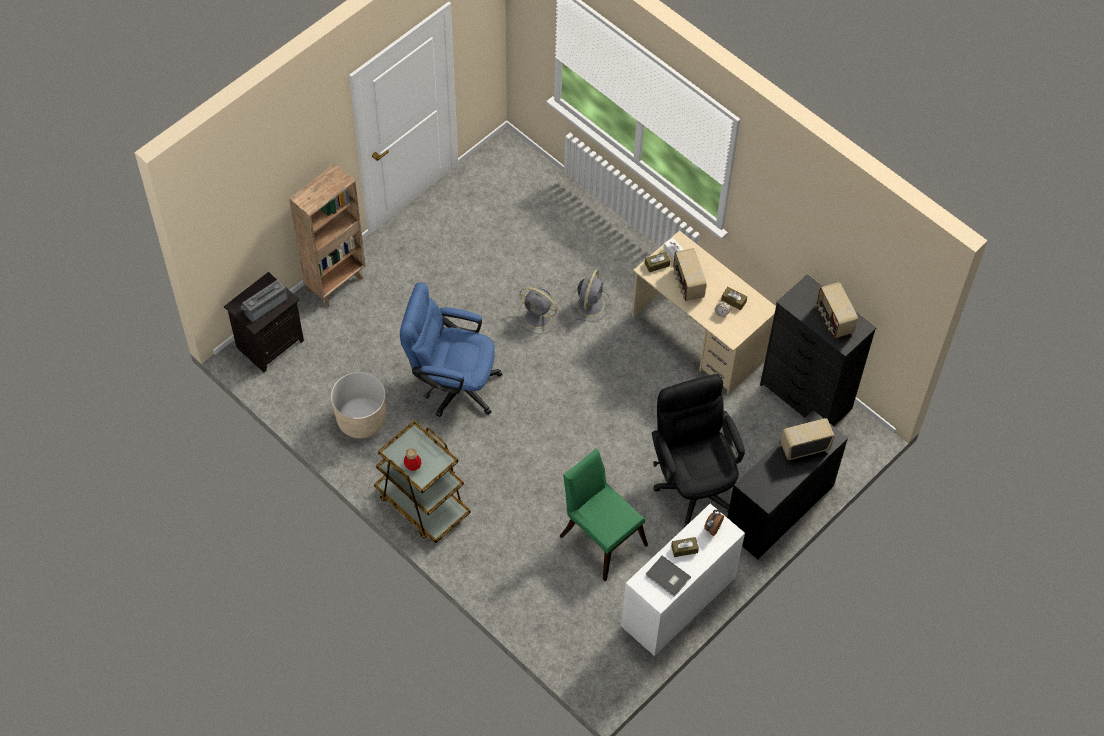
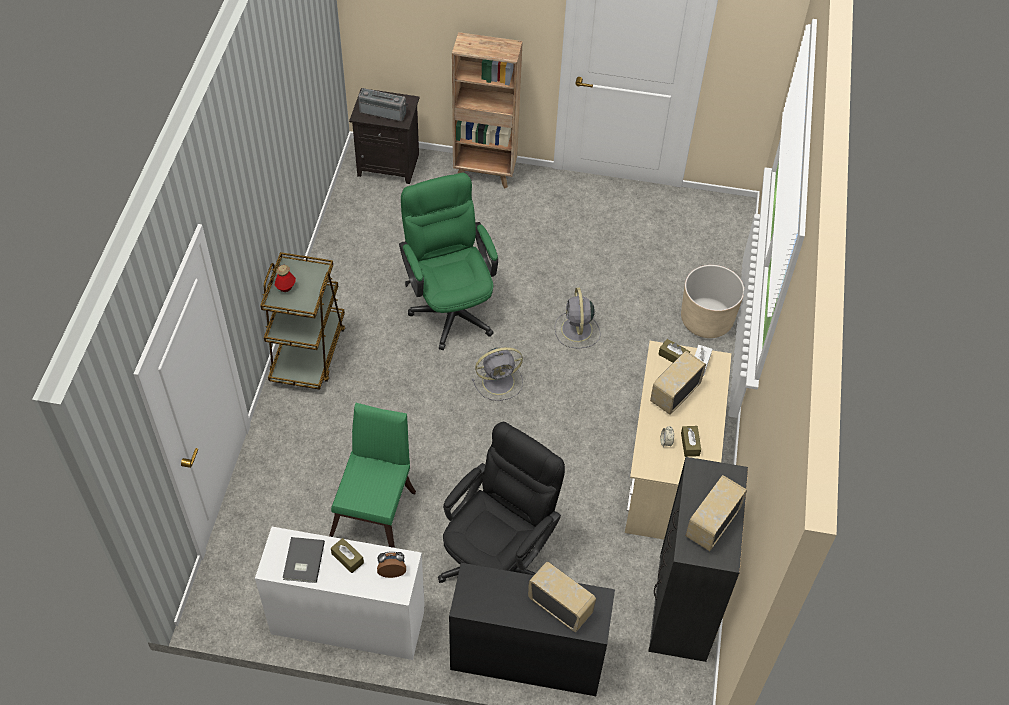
camera: 55 degrees right, 5 degrees down
beige planter [331,372,386,438] -> beige planter moved to [681,265,744,338]
blue office chair [400,283,503,417] -> green office chair [399,173,498,350]
grey fan [571,270,611,322] -> grey fan moved to [472,347,523,401]

